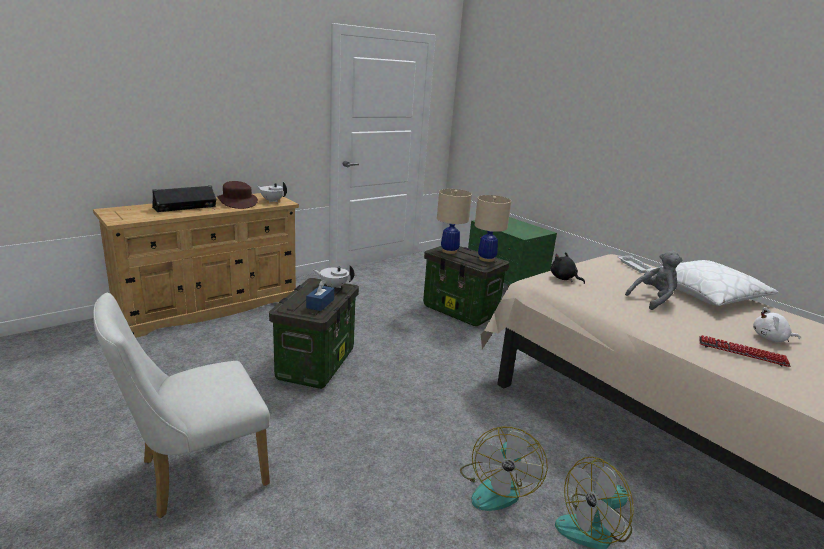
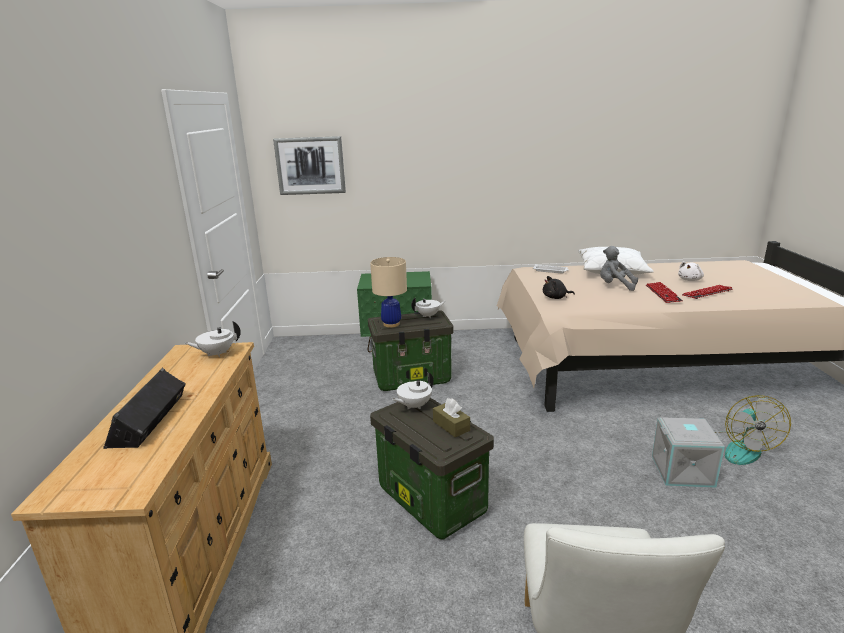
camera: 50 degrees left, 0 degrees up
brown hat [217,181,258,209] -> none
blue tissue box [306,280,334,311] -> brown tissue box [433,398,470,437]
fan [460,427,548,511] -> grey storage box [652,417,725,487]
beige table lamp [475,195,511,262] -> white teapot [411,298,445,318]
grey plush toy [625,251,682,310] -> grey plush toy turned 75 degrees counterclockwise [600,246,638,291]
none -> picture [273,136,346,195]
none -> keyboard [646,282,683,303]

